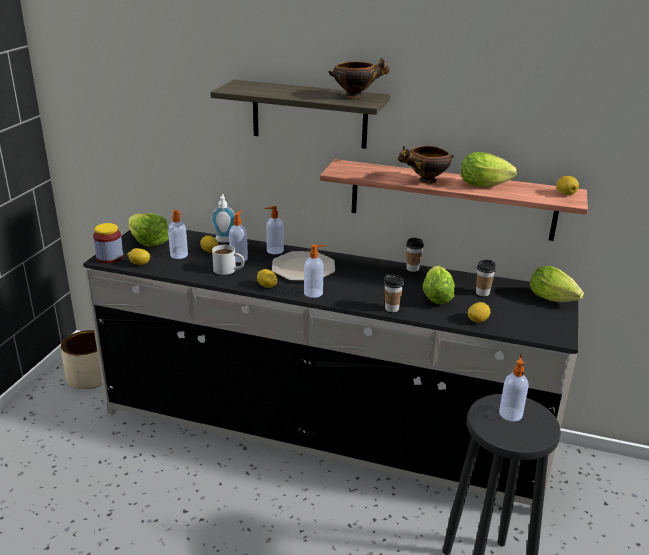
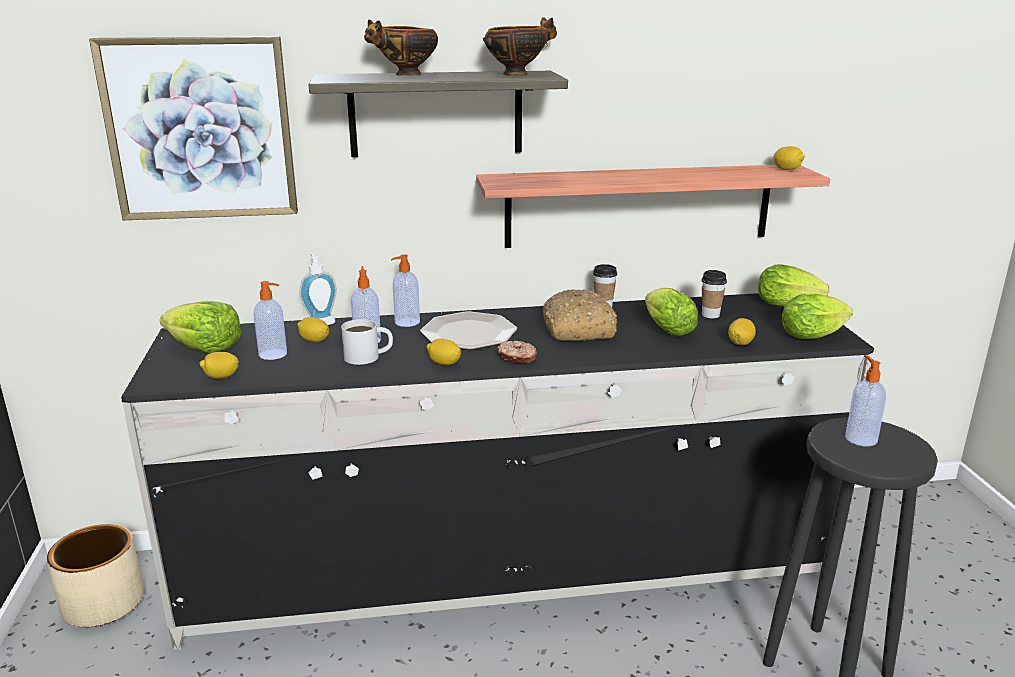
camera: 25 degrees left, 5 degrees down
jar [93,223,124,263] -> none
soap dispenser [304,244,326,298] -> donut [497,341,536,363]
cup [384,274,404,312] -> none
bowl [398,146,454,184] -> bowl moved to [364,20,438,76]
lettuce [461,152,517,187] -> lettuce moved to [782,294,853,339]
none -> picture [89,36,298,220]
none -> bread [542,289,617,341]

